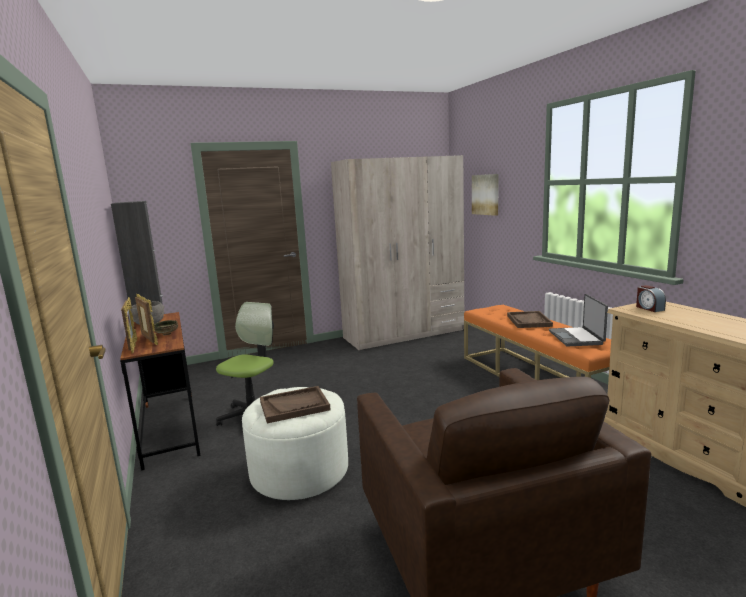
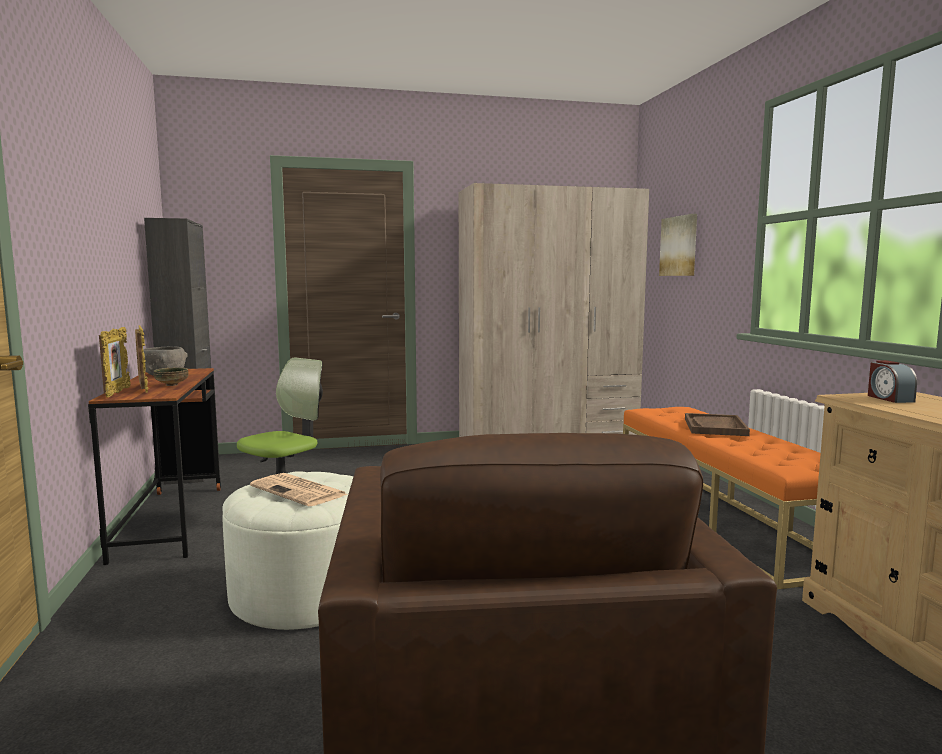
camera: 10 degrees right, 5 degrees down
brown tray [260,386,331,423] -> newspaper [250,473,348,506]
laptop [549,294,608,346] -> none

